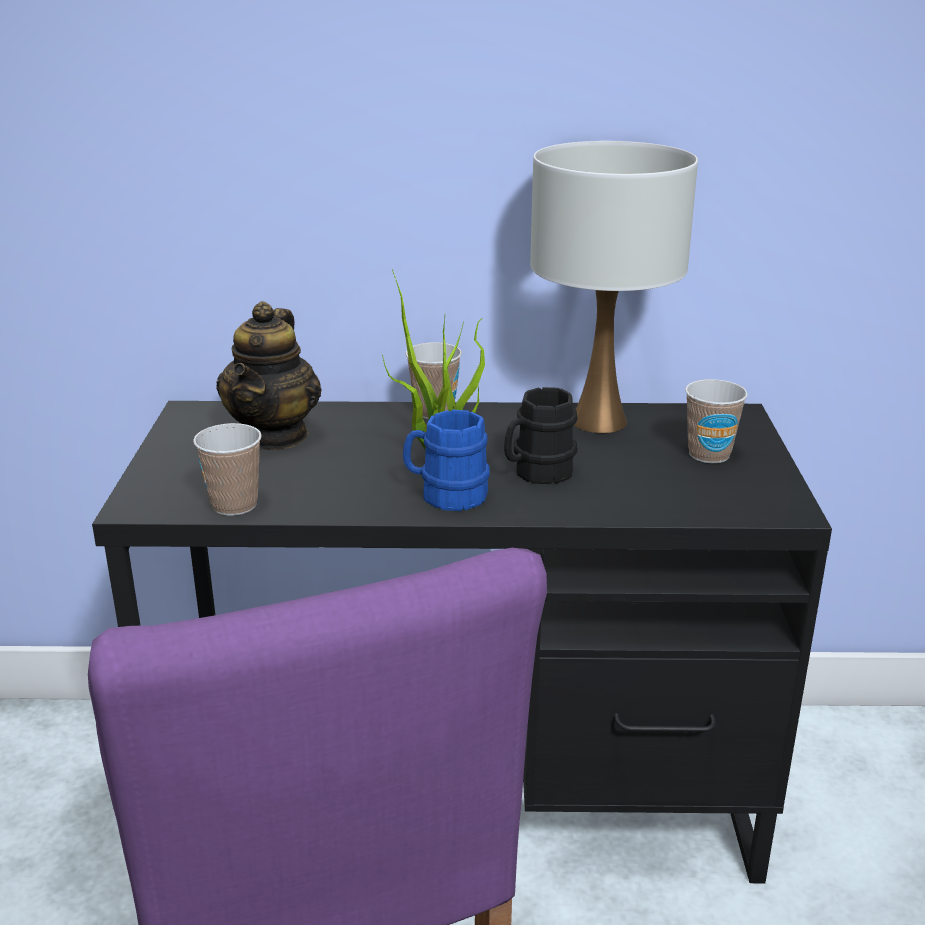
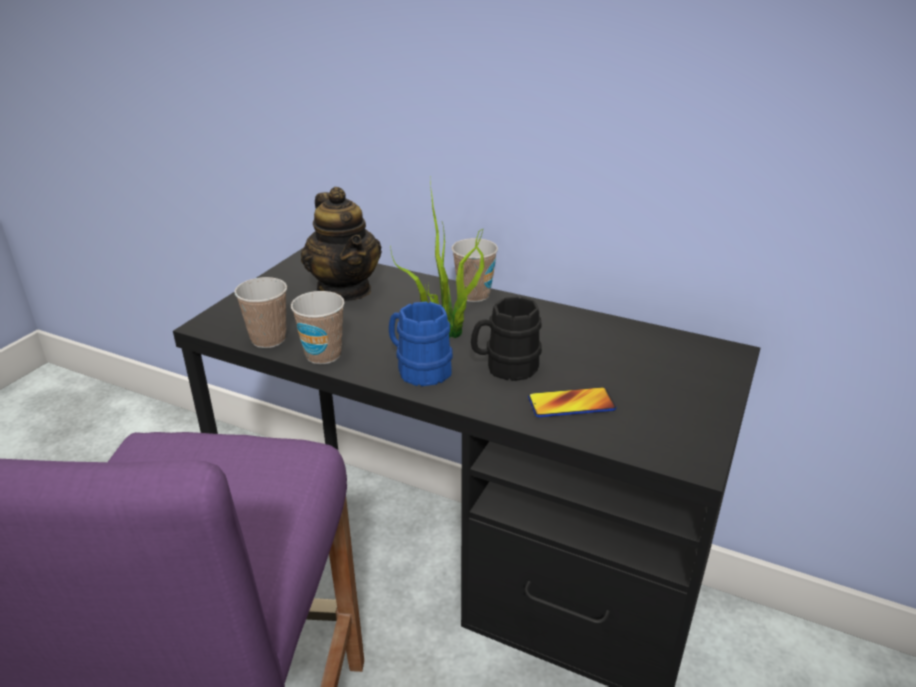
camera: 25 degrees right, 5 degrees up
teapot [216,301,322,450] -> teapot turned 60 degrees counterclockwise [301,187,382,301]
white table lamp [530,141,698,433] -> none
cup [685,379,748,463] -> cup moved to [291,291,345,364]
none -> phone [528,387,616,417]

